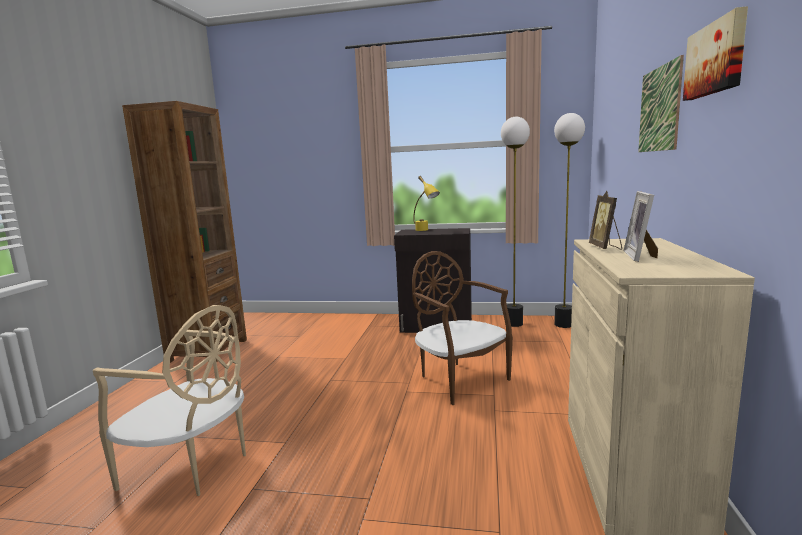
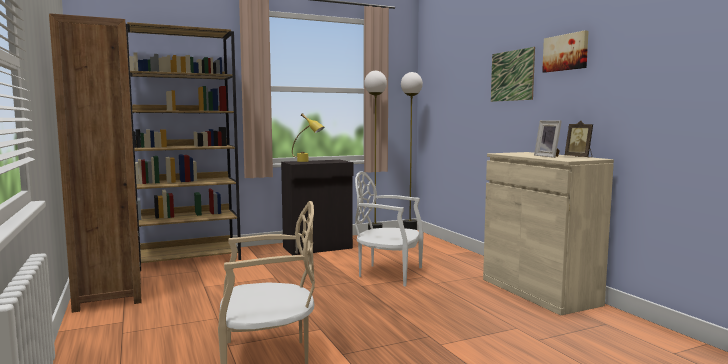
camera: 35 degrees left, 5 degrees down
brown chair [412,251,513,405] -> white chair [355,171,424,286]
picture frame [589,191,622,250] -> picture frame moved to [565,121,593,158]
none -> brown bookcase [126,22,241,271]

